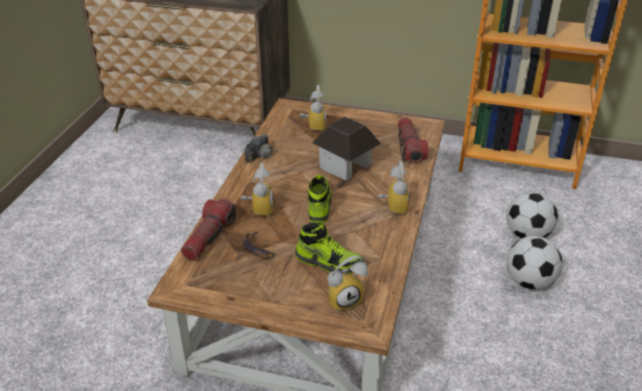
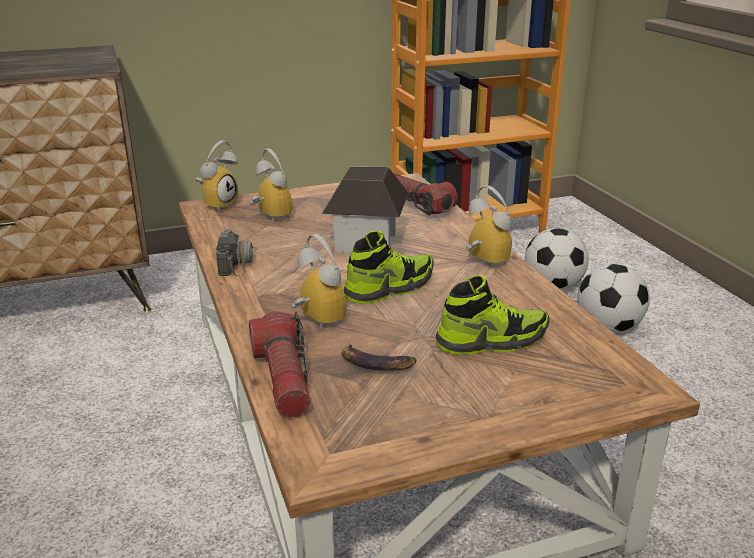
camera: 35 degrees left, 10 degrees down
shoe [307,175,332,223] -> shoe turned 90 degrees clockwise [344,231,434,304]
alarm clock [327,256,368,311] -> alarm clock moved to [195,141,238,212]

